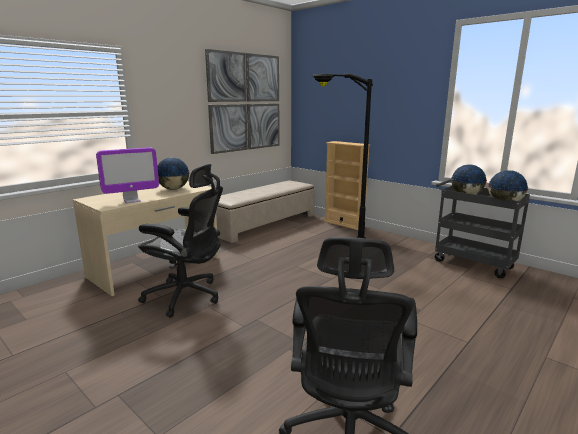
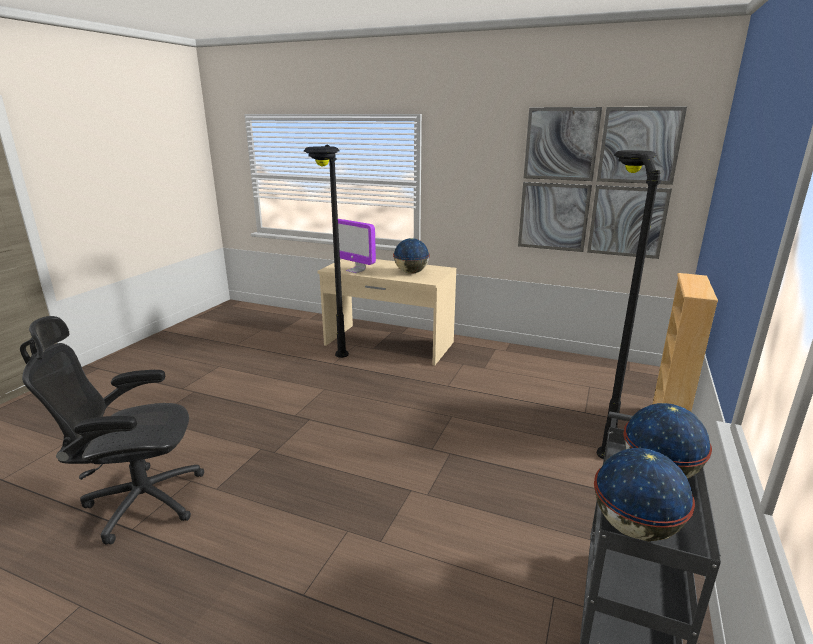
camera: 70 degrees right, 5 degrees up
office chair [138,164,223,318] -> black floor lamp [304,145,349,358]
beige bench [216,181,315,243] -> none

